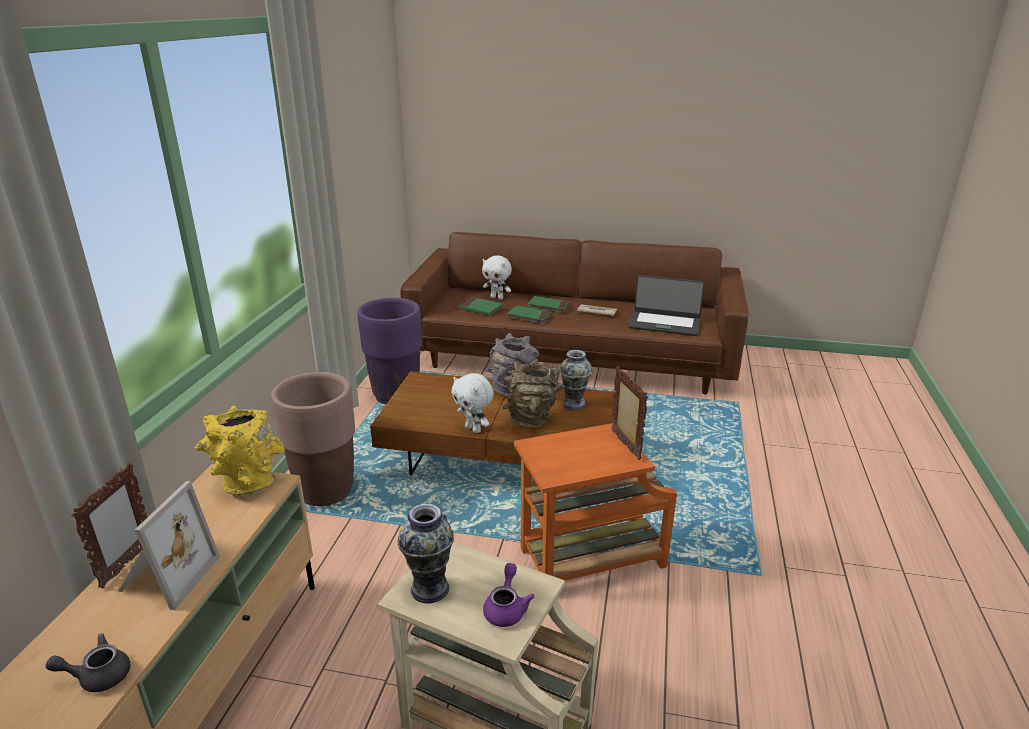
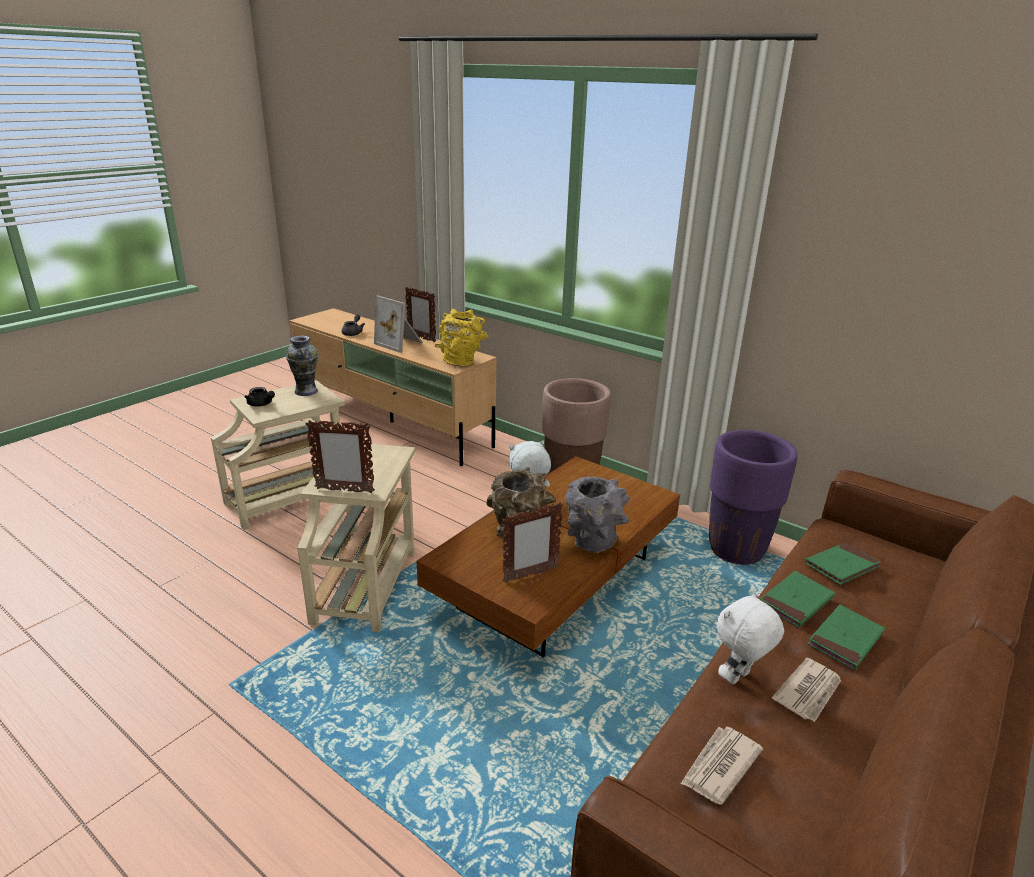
camera: 115 degrees right, 0 degrees up
white plush toy [482,255,512,300] -> white plush toy moved to [716,592,784,684]
purple teapot [483,563,534,627] -> black teapot [244,387,275,407]
orange side table [514,423,677,581] -> beige side table [297,444,415,632]
vase [560,350,592,410] -> picture frame [502,502,563,583]
laptop [628,275,705,336] -> newspaper [681,727,763,804]

